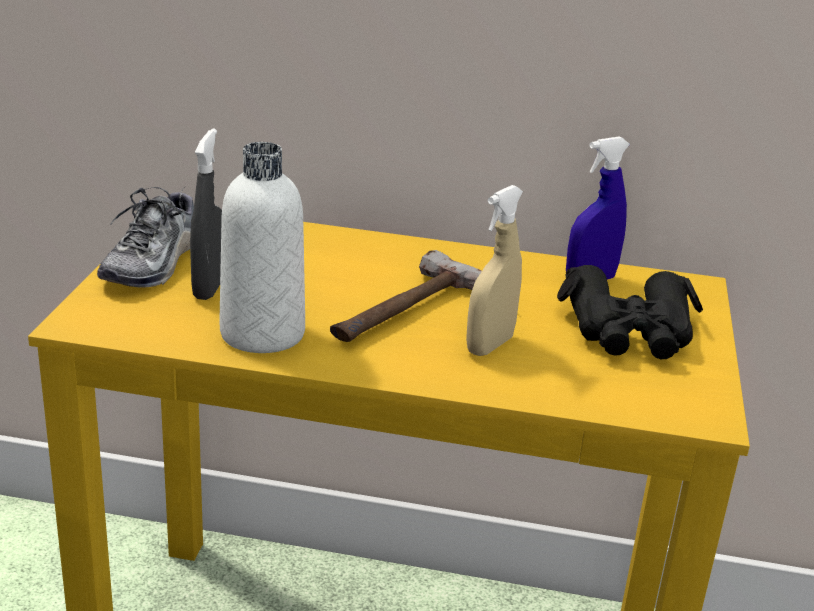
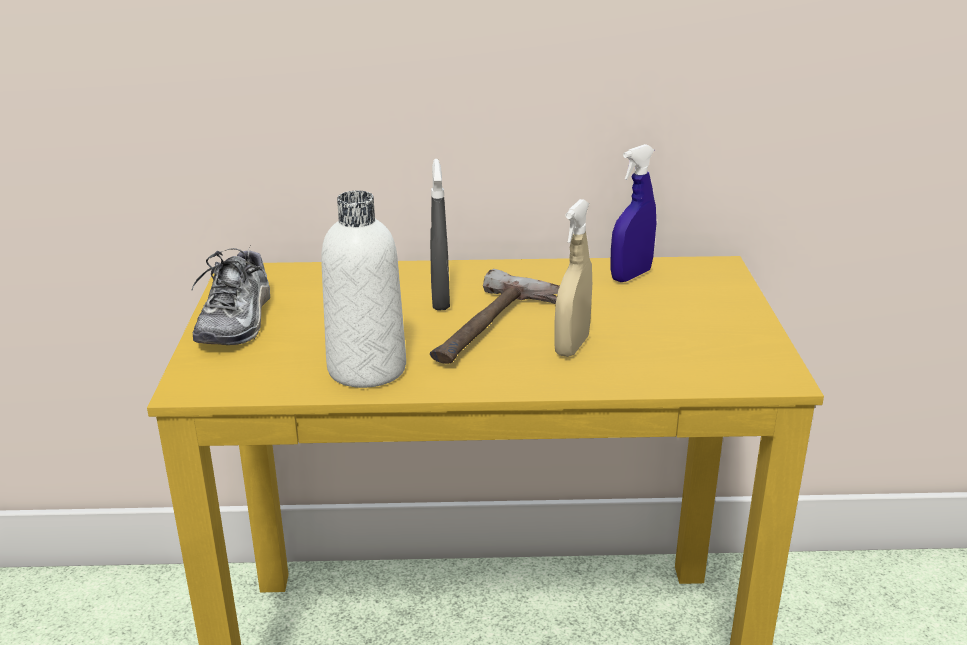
camera: 10 degrees left, 0 degrees up
grey spray bottle [190,128,222,300] -> grey spray bottle moved to [430,159,450,311]
black binoculars [557,265,703,359] -> none

